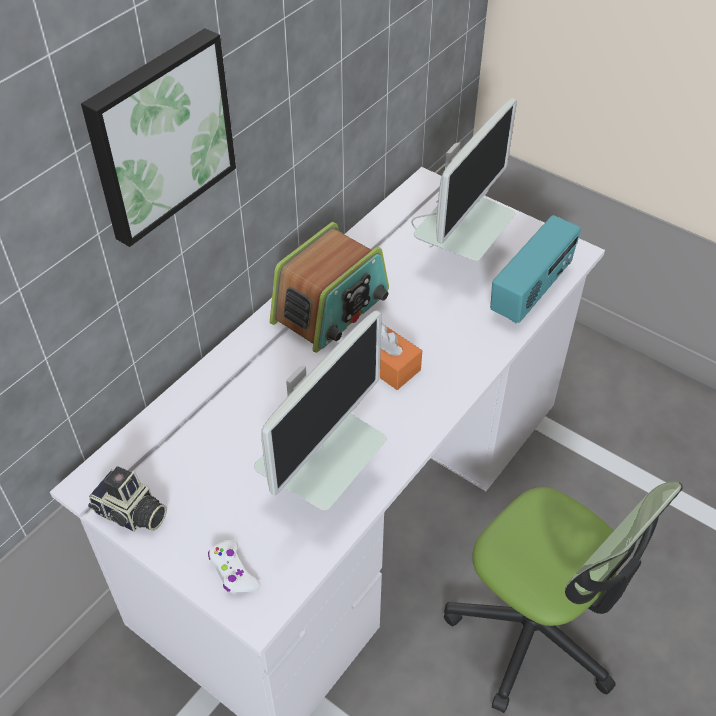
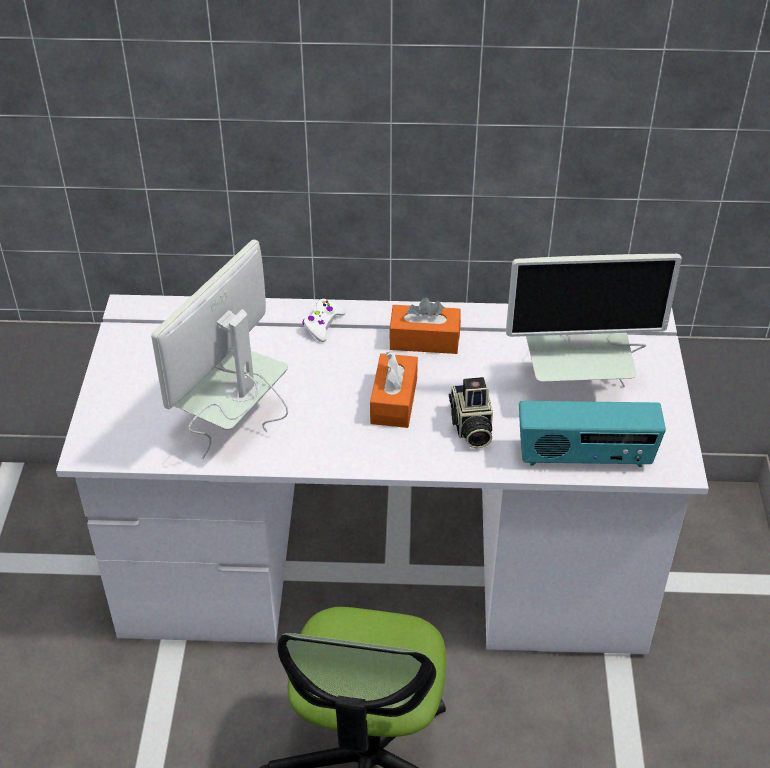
camera: 55 degrees right, 5 degrees down
picture [81,28,236,247] -> none
camera [88,466,167,532] -> camera moved to [449,377,493,449]
white game controller [208,540,261,593] -> white game controller moved to [302,299,346,342]
monitor [254,311,387,510] -> monitor turned 120 degrees clockwise [151,240,288,459]
radio [270,222,389,353] -> orange tissue box [389,297,461,354]

